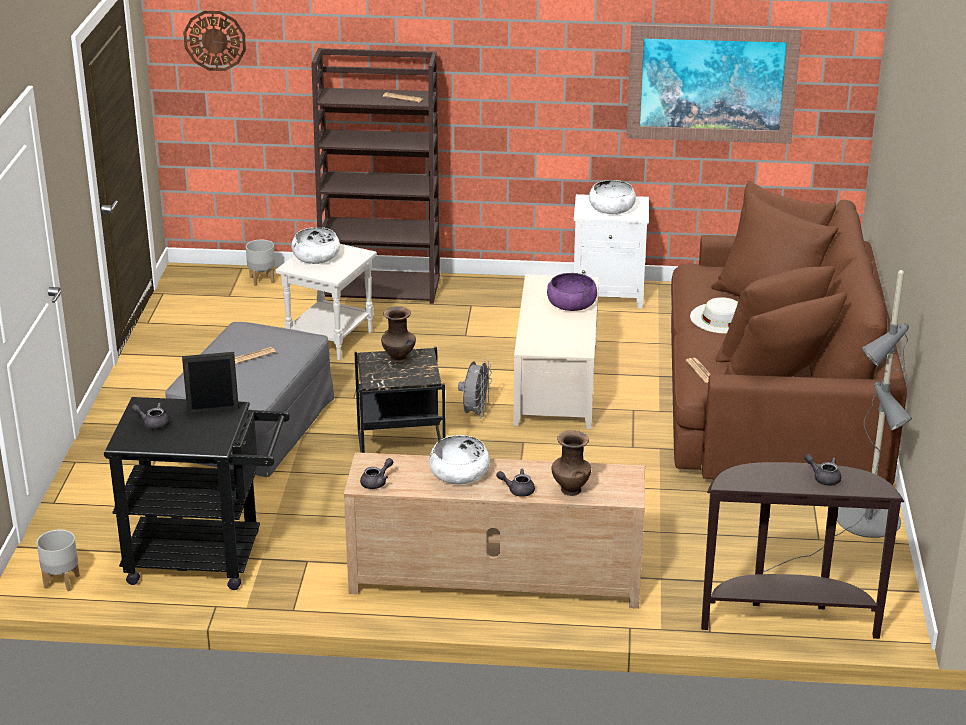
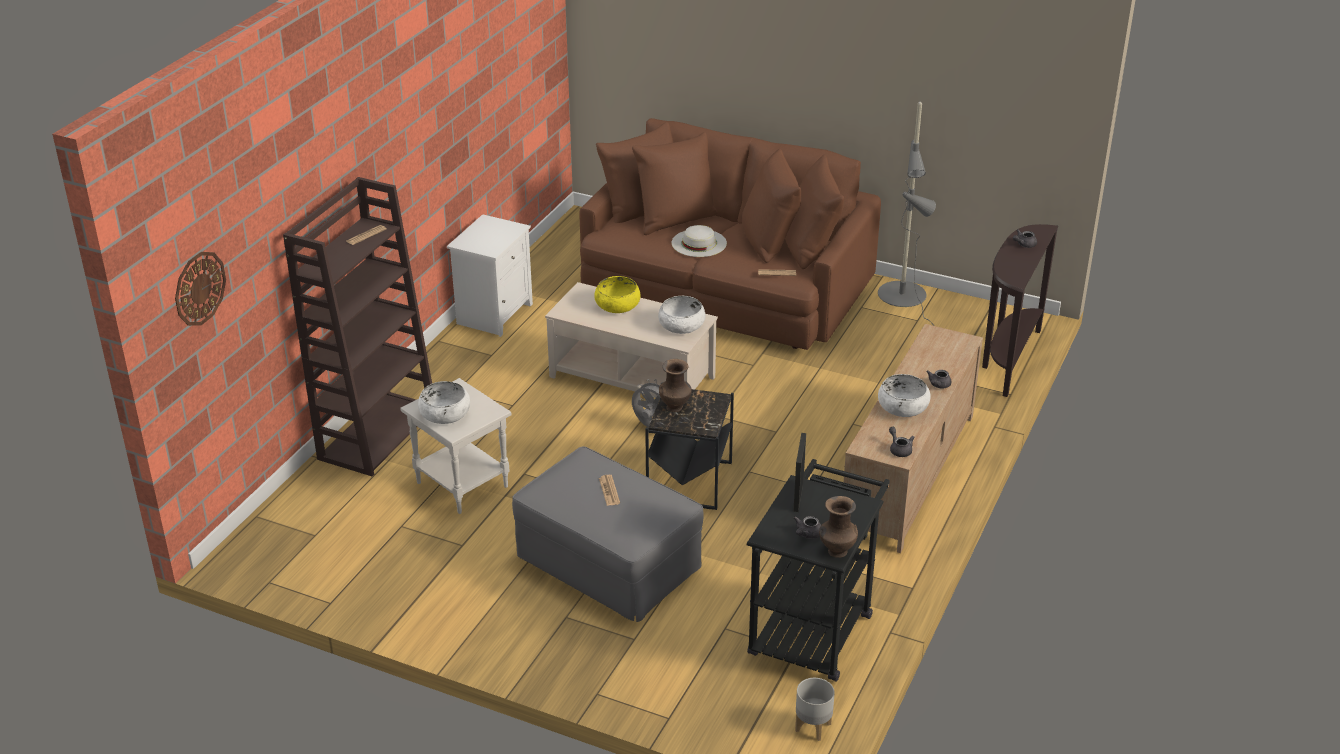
camera: 70 degrees left, 5 degrees up
grey planter [246,239,275,286] -> none
purple bowl [547,273,597,311] -> yellow bowl [594,276,641,313]
brown vase [552,430,591,496] -> brown vase moved to [819,496,858,558]
white bowl [589,180,636,215] -> white bowl moved to [658,296,705,334]
picture [626,24,802,144] -> none

